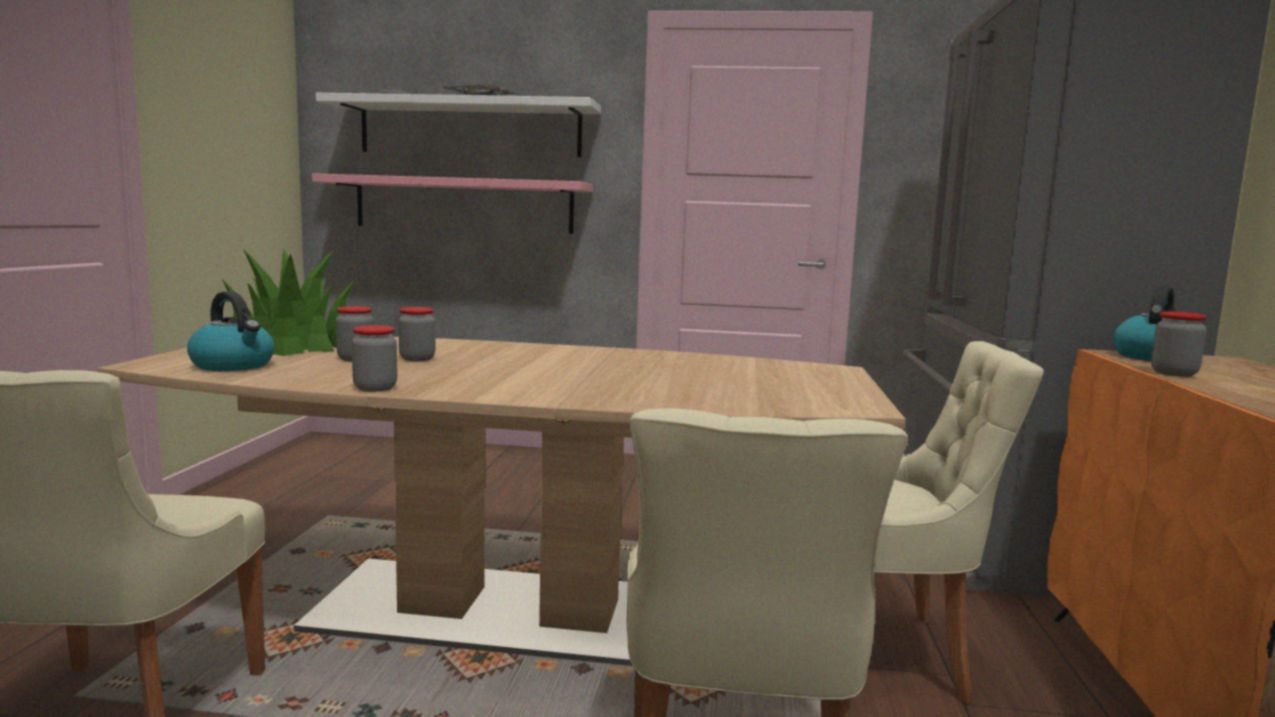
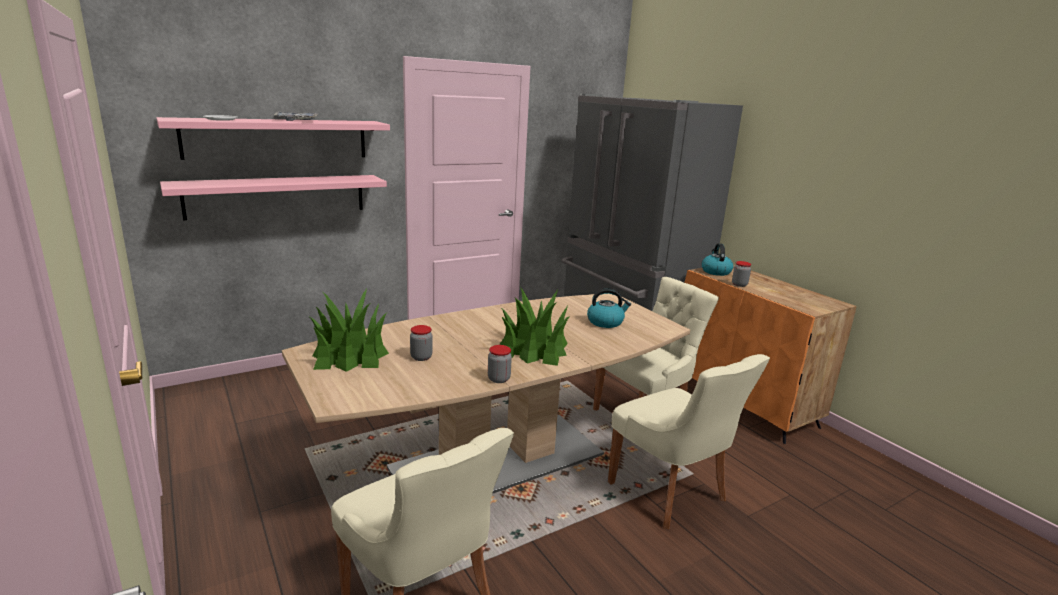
camera: 40 degrees left, 10 degrees up
kettle [187,291,275,371] -> kettle moved to [587,288,631,328]
white shelf [316,93,601,157] -> pink shelf [156,117,390,160]
jar [398,307,435,361] -> none
none -> potted plant [499,287,570,366]

